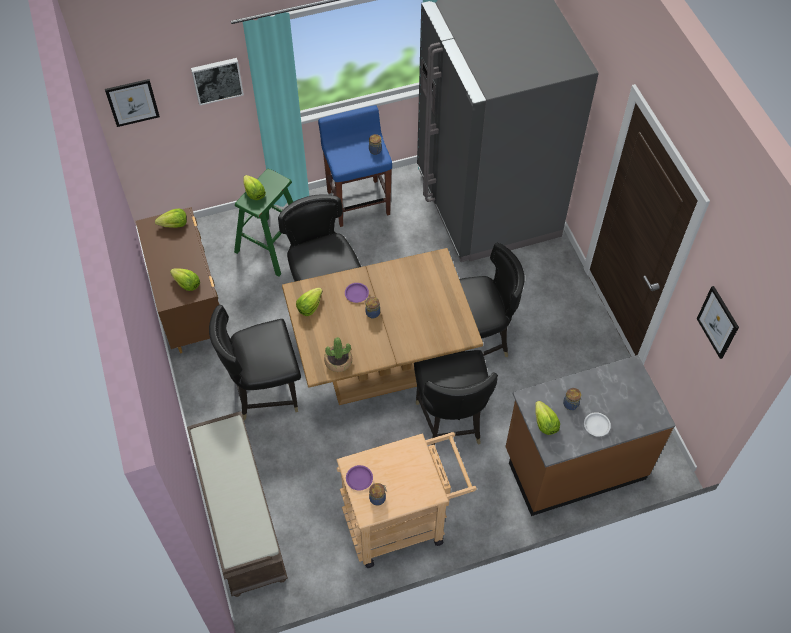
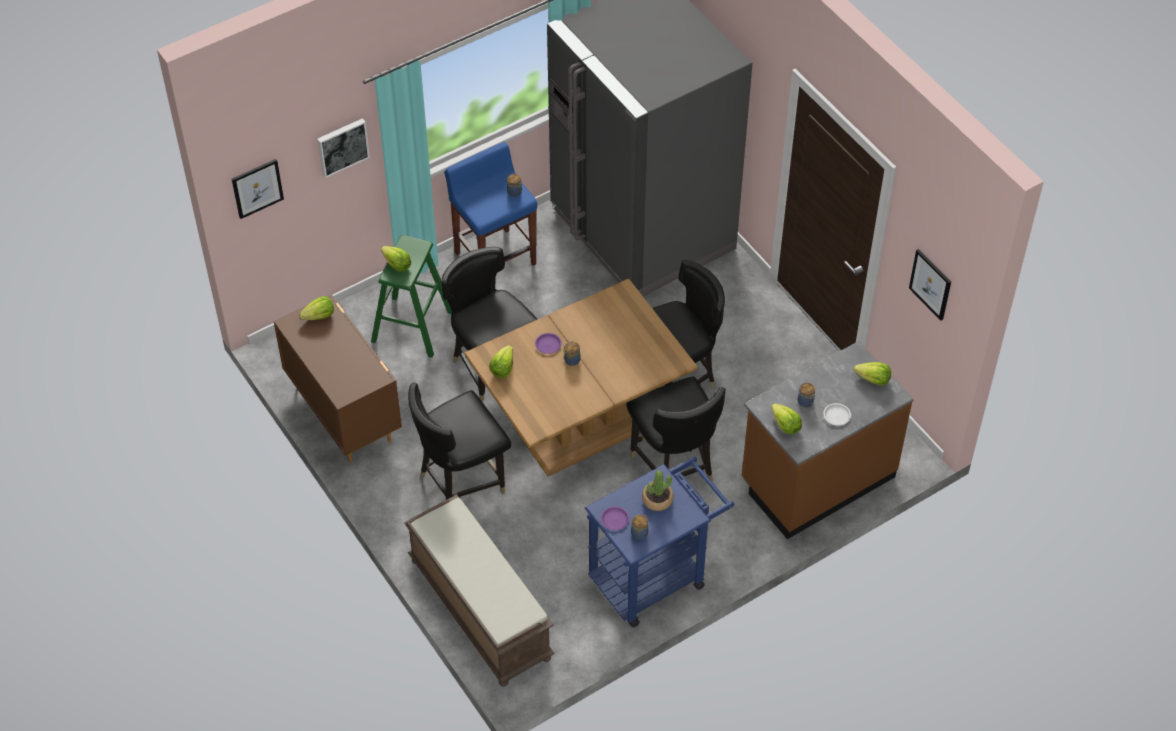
camera: 15 degrees left, 5 degrees down
lettuce [170,268,200,291] -> lettuce moved to [853,362,891,386]
potted plant [324,337,352,372] -> potted plant moved to [642,471,674,511]
beige cart [336,432,477,568] -> blue cart [585,457,735,627]

